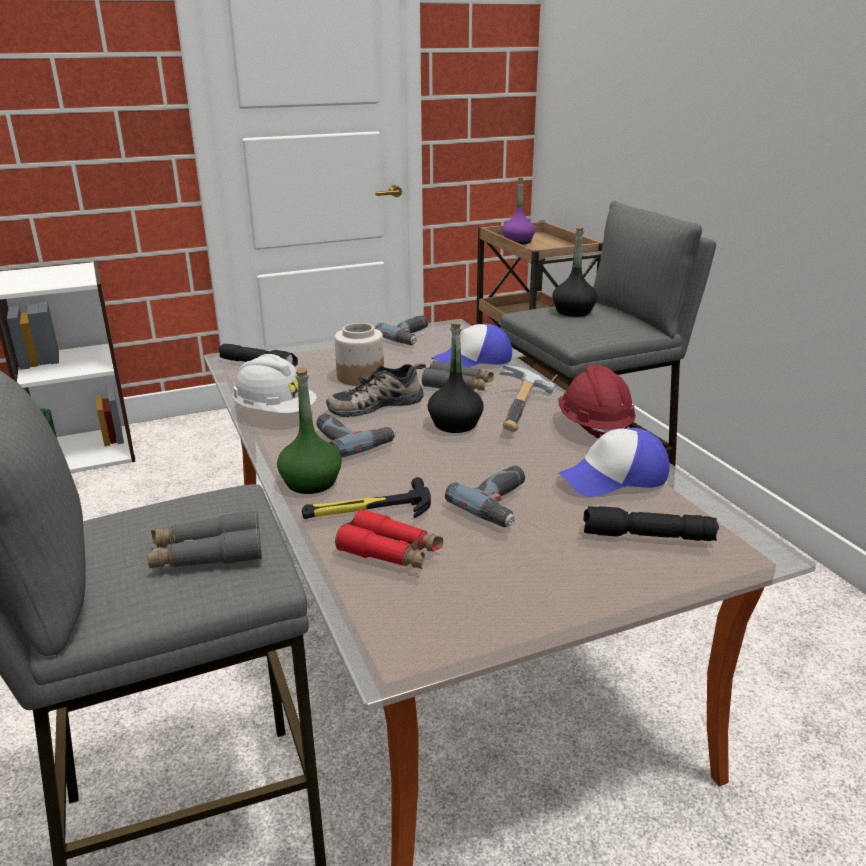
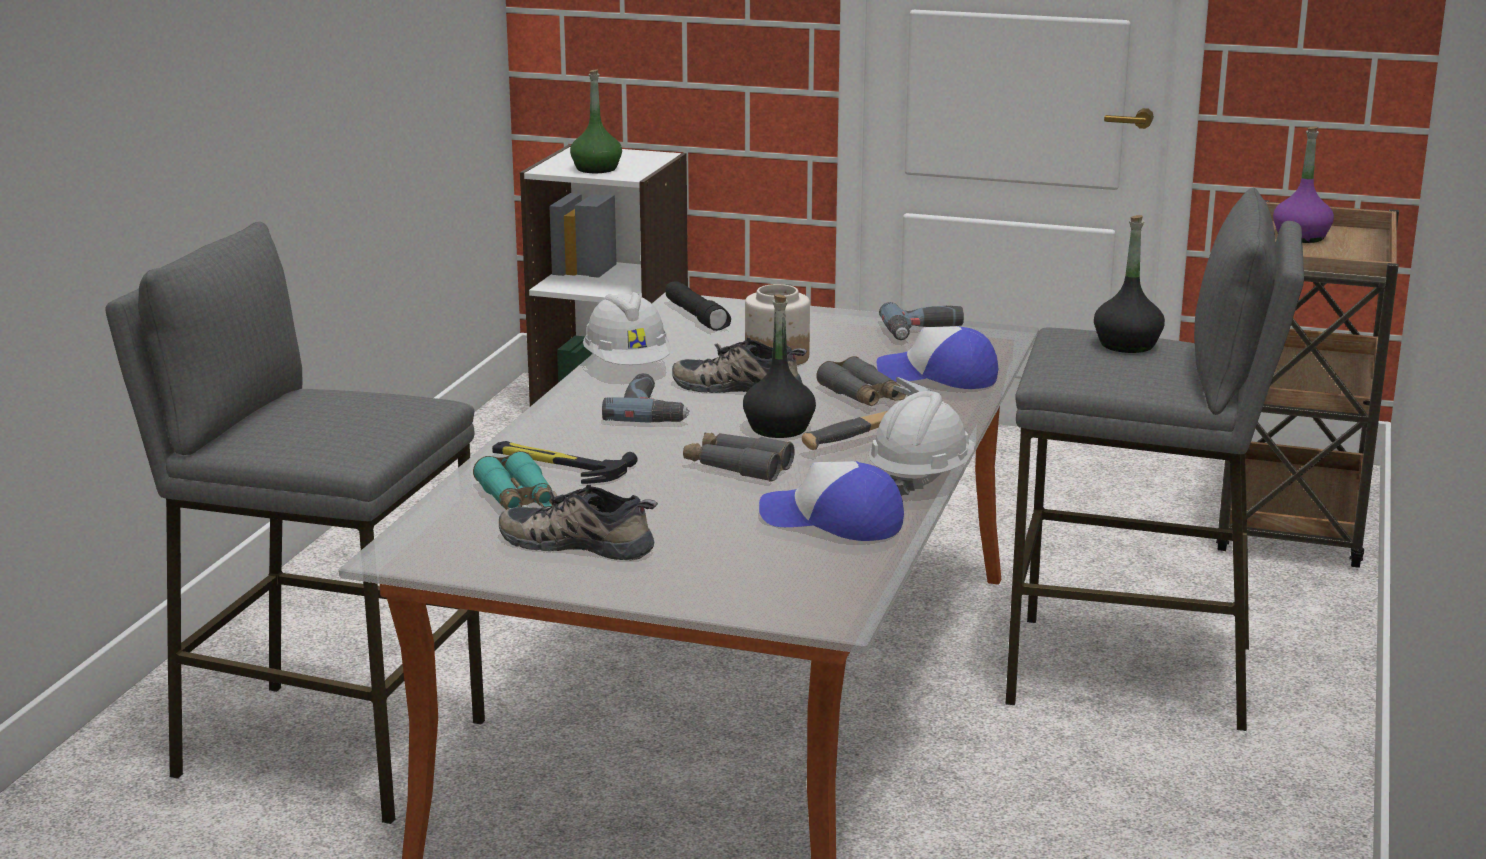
camera: 40 degrees right, 5 degrees down
grey binoculars [147,510,262,568] -> grey binoculars moved to [683,432,795,482]
green bottle [277,367,342,494] -> green bottle moved to [570,69,622,173]
red binoculars [335,509,443,569] -> turquoise binoculars [473,451,553,510]
power drill [445,465,525,527] -> none
red hard hat [558,365,636,438] -> white hard hat [869,391,975,496]
black flashlight [583,506,719,541] -> none
none -> shoe [499,485,658,561]

